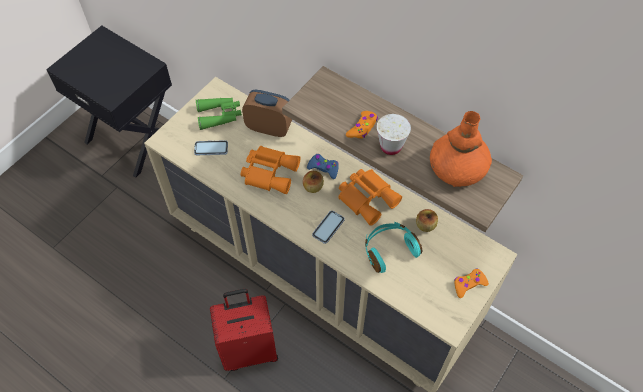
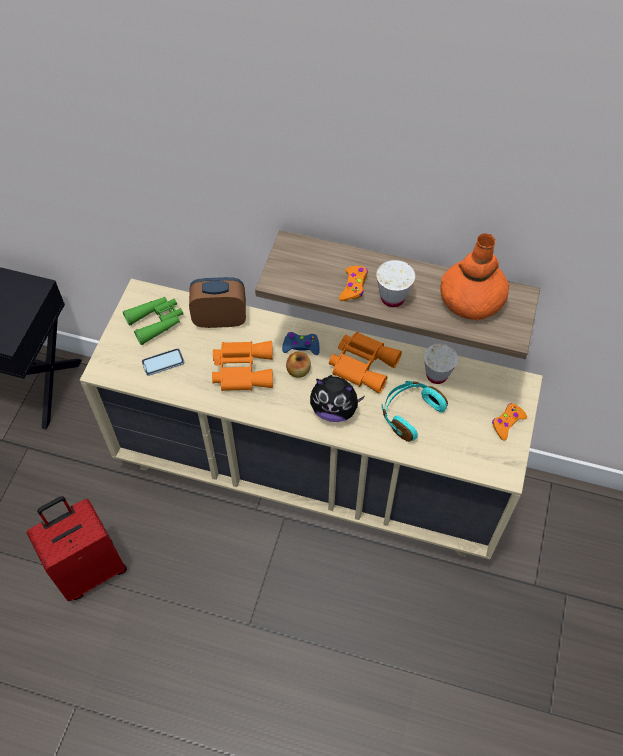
camera: 20 degrees left, 0 degrees up
red suitcase [210,289,278,371] -> red suitcase moved to [27,496,127,601]
phone [312,211,345,244] -> plush toy [310,375,364,422]
apple [416,209,438,232] -> white cup [424,344,458,384]

